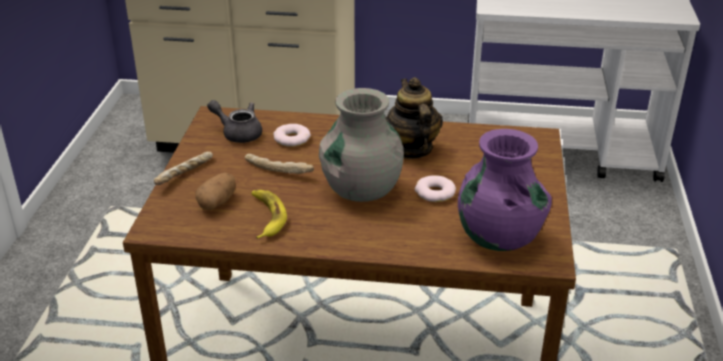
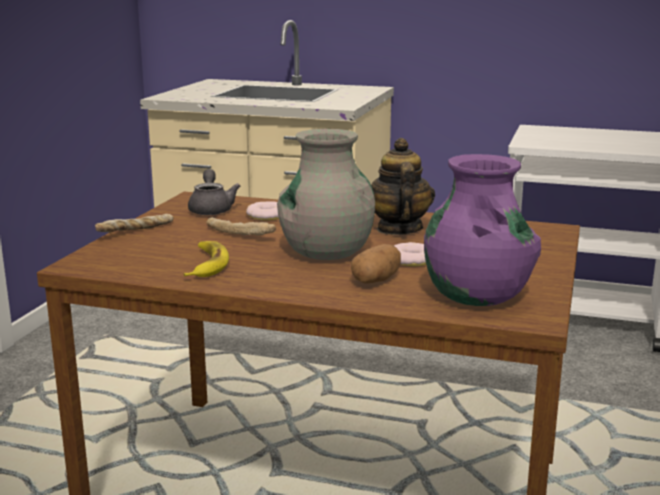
camera: 10 degrees right, 15 degrees down
potato [195,172,236,210] -> potato moved to [351,244,401,283]
grey teapot [207,100,262,143] -> grey teapot turned 45 degrees clockwise [188,169,240,215]

